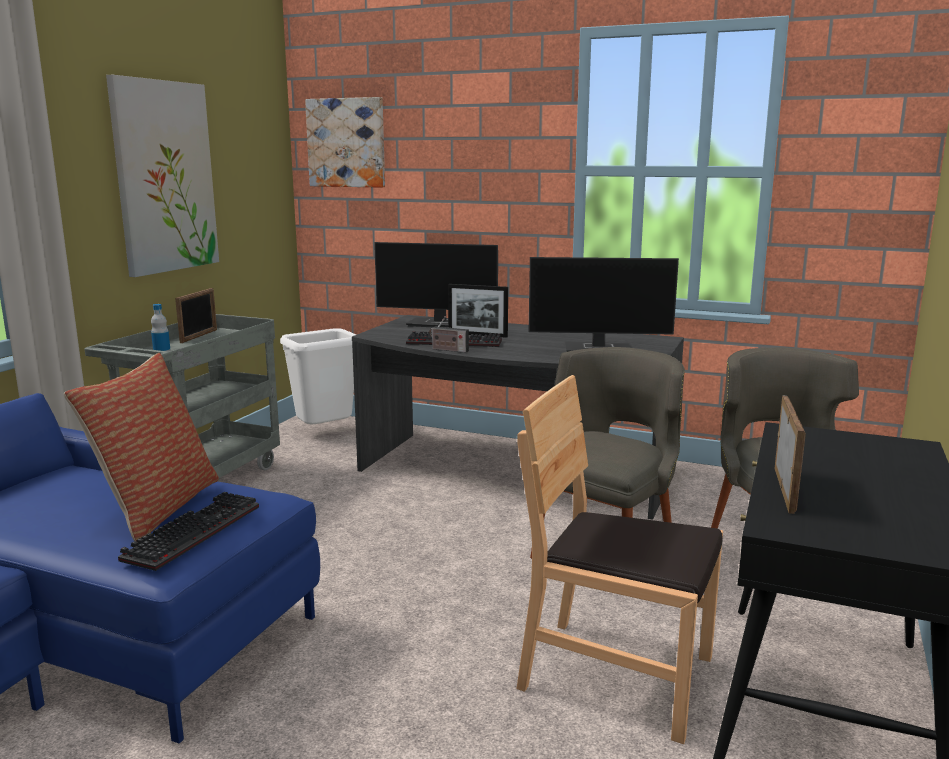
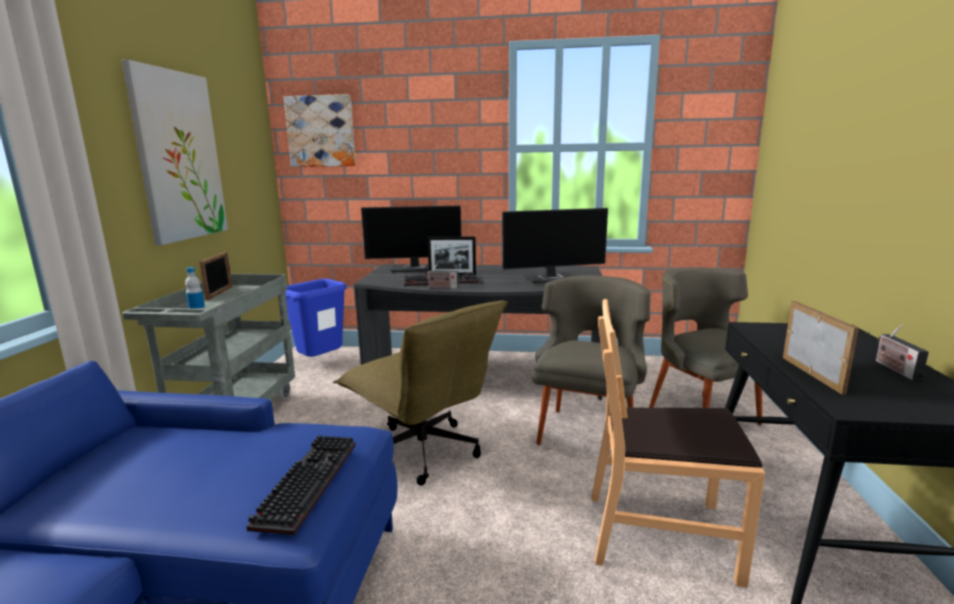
camera: 15 degrees left, 0 degrees up
pillow [64,353,219,541] -> none
white trash can [280,328,356,424] -> blue trash can [286,279,347,357]
none -> beige office chair [333,300,508,485]
none -> radio [876,324,929,381]

